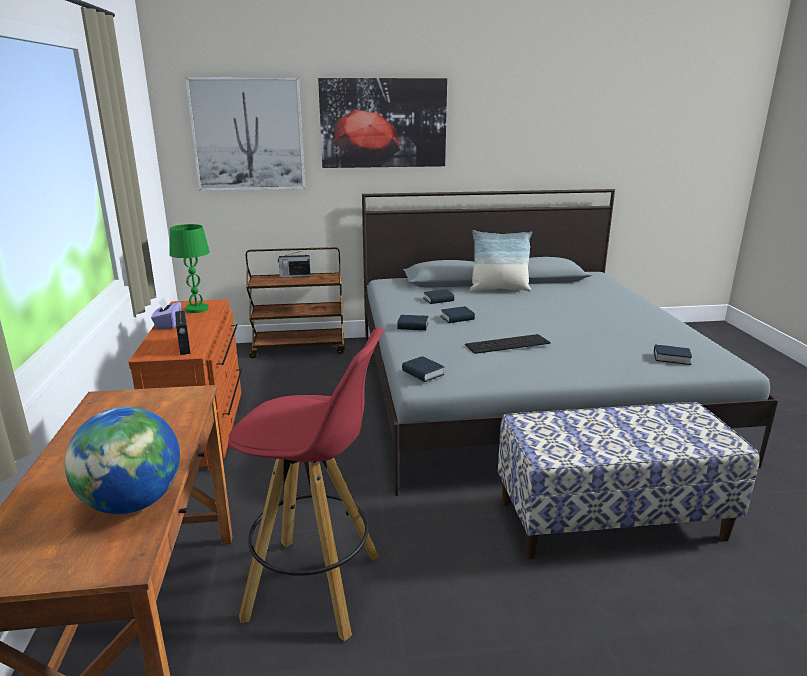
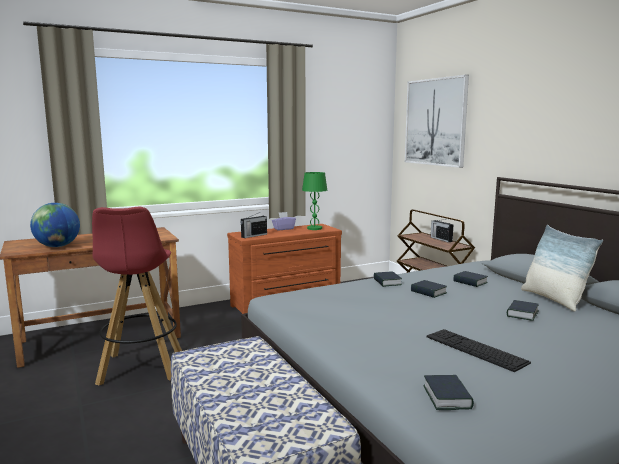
camera: 70 degrees right, 10 degrees down
picture [318,78,447,168] -> none
book [402,356,445,382] -> book moved to [507,300,539,321]
keyboard [465,334,551,354] -> keyboard moved to [427,329,531,372]

